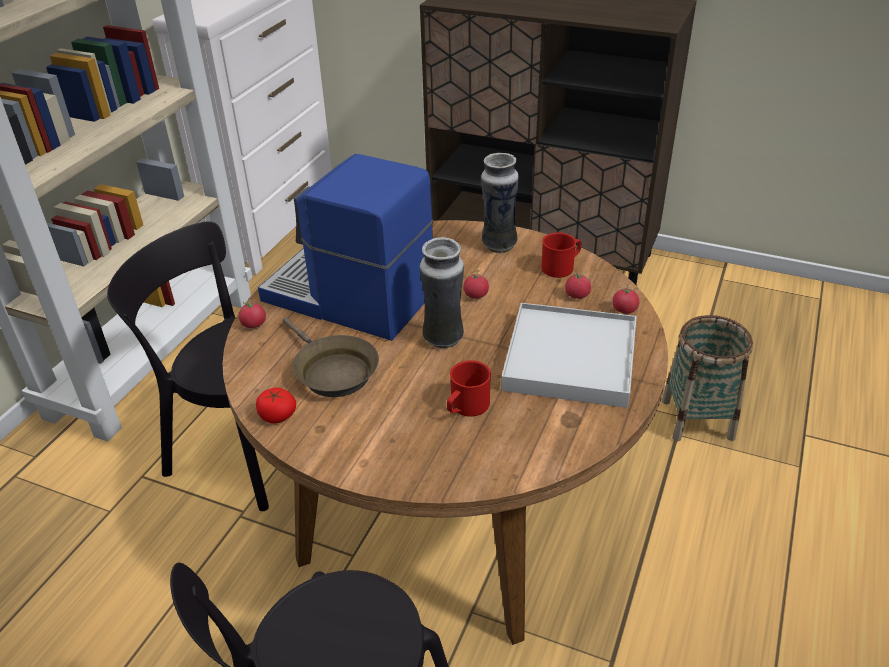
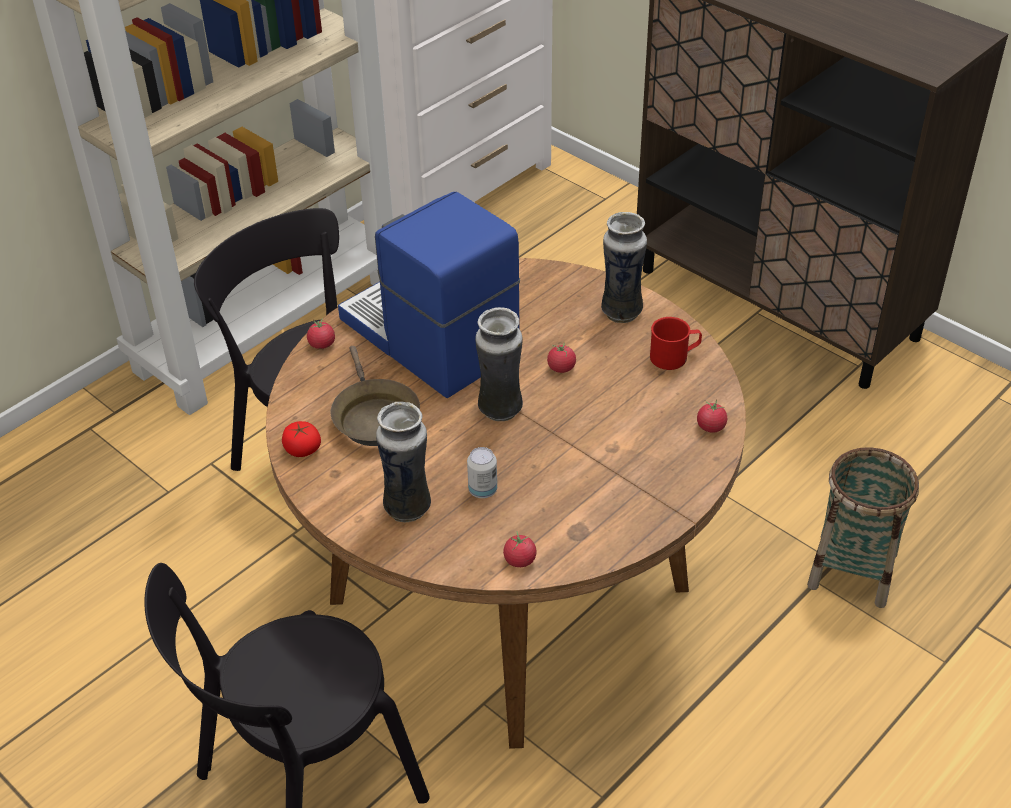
camera: 20 degrees right, 5 degrees up
red mug [447,360,491,417] -> can [467,447,497,498]
white tray [501,303,637,408] -> none
tomato [565,271,591,299] -> tomato moved to [503,532,536,567]
none -> vase [376,402,431,522]

